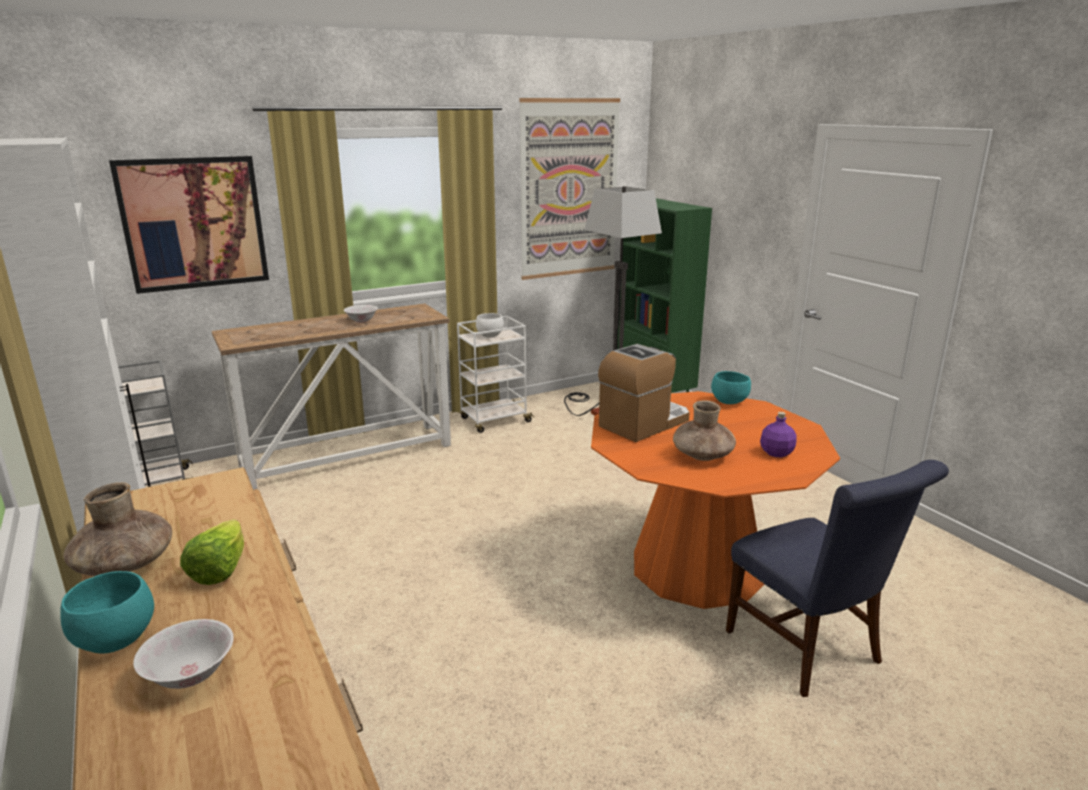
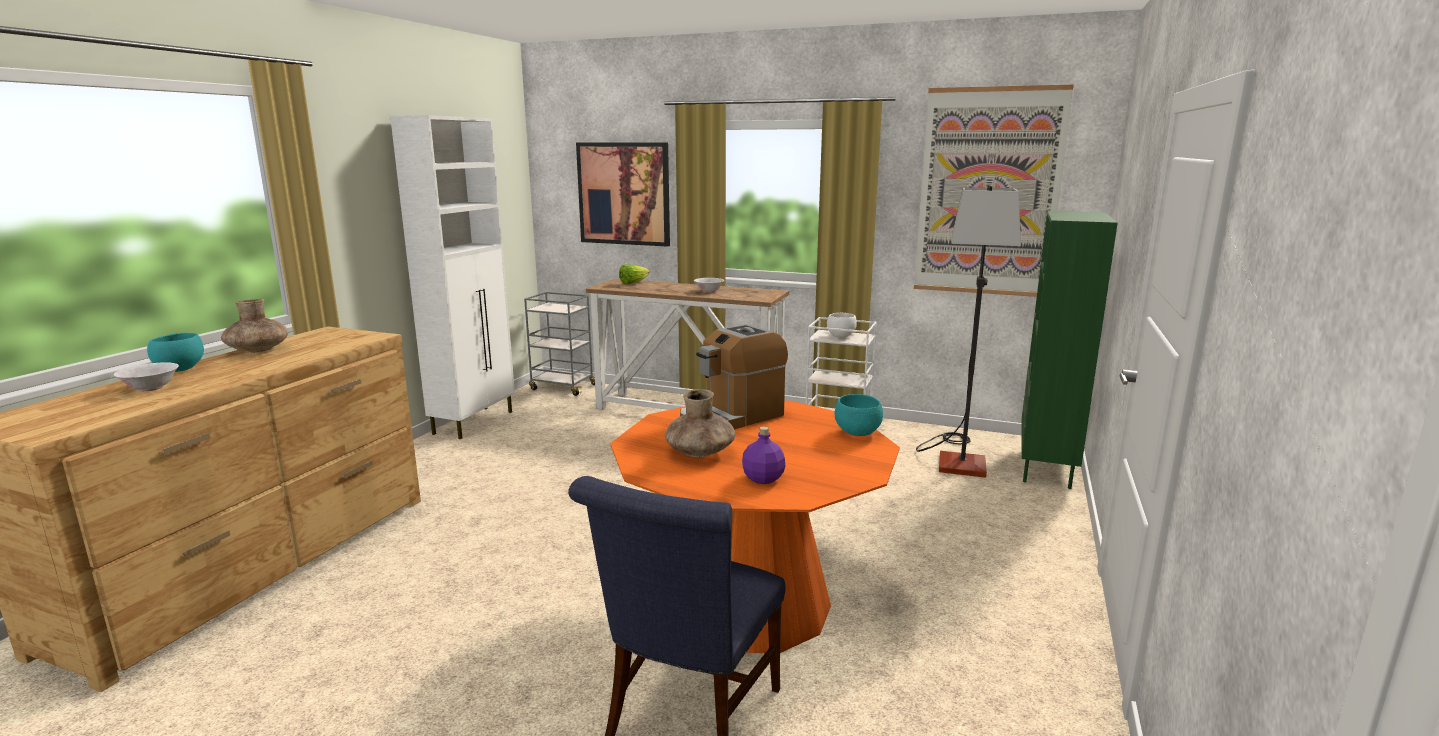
camera: 50 degrees right, 5 degrees down
lettuce [180,519,244,585] -> lettuce moved to [619,264,649,284]
coffee machine [598,344,690,442] -> coffee machine turned 135 degrees clockwise [680,324,788,429]

